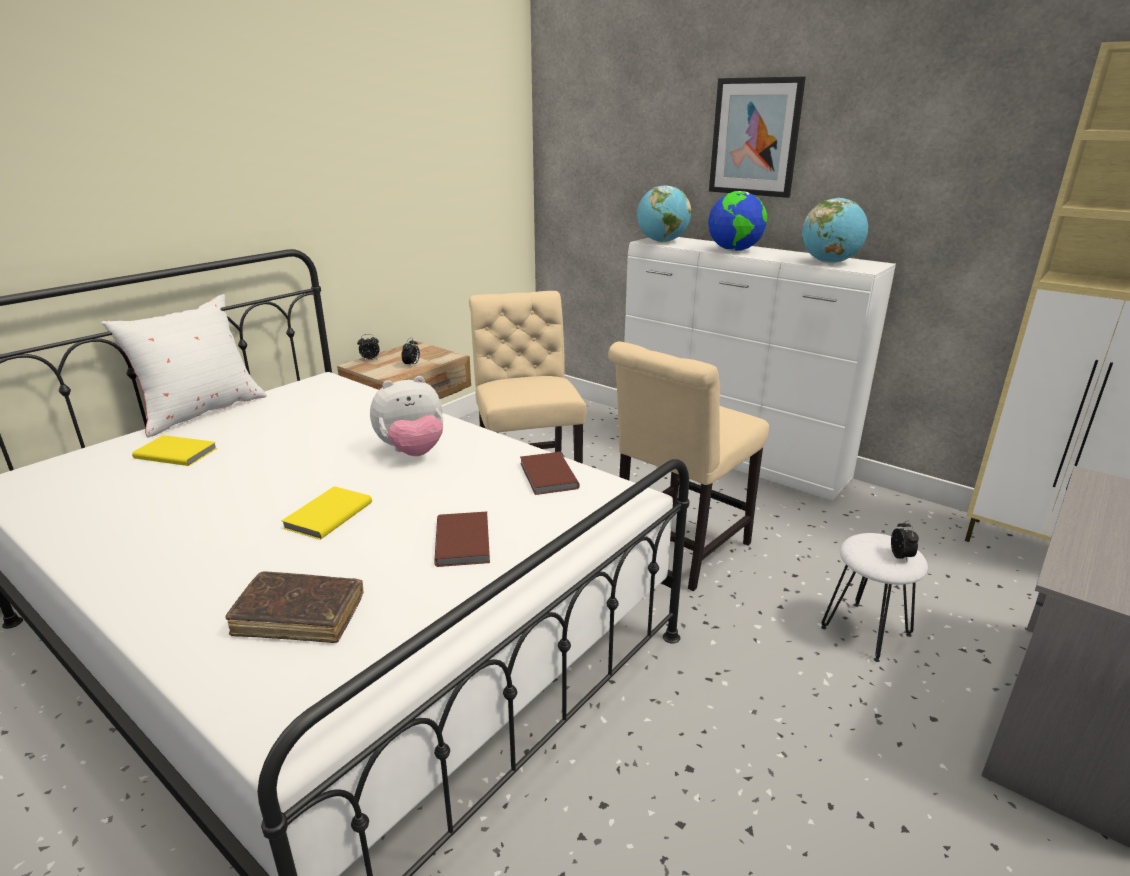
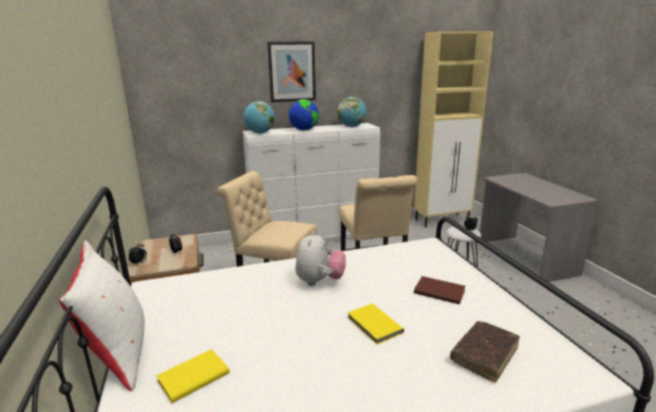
camera: 55 degrees left, 5 degrees down
brown book [520,452,580,495] -> none

